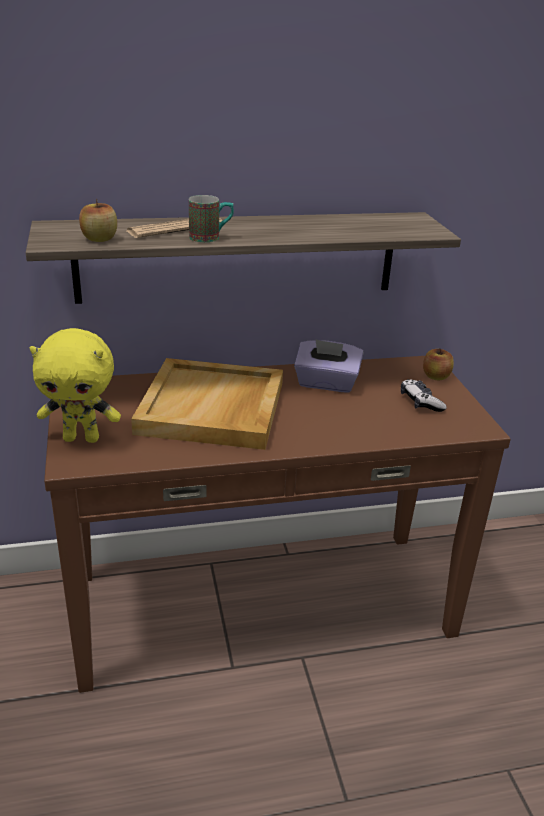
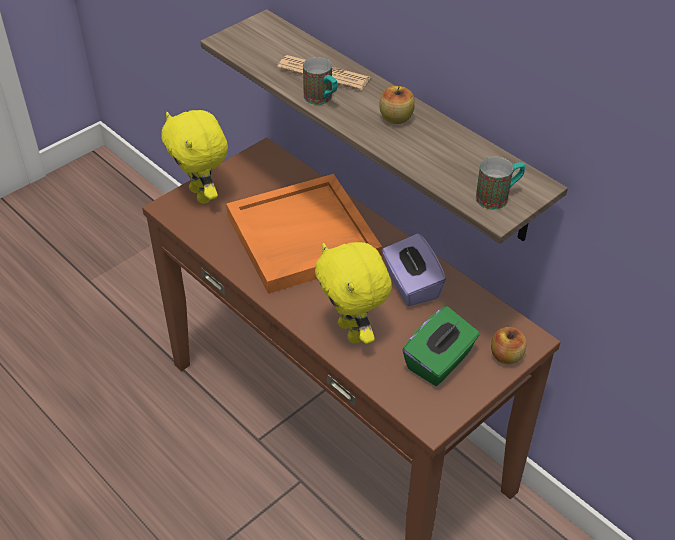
camera: 60 degrees right, 15 degrees up
apple [79,199,117,242] -> apple moved to [380,86,415,124]
beige tray [131,358,283,450] -> orange tray [226,174,382,294]
game controller [401,379,447,412] -> green tissue box [402,306,480,386]
none -> yellow plush toy [315,242,392,344]
none -> mug [476,156,525,209]

